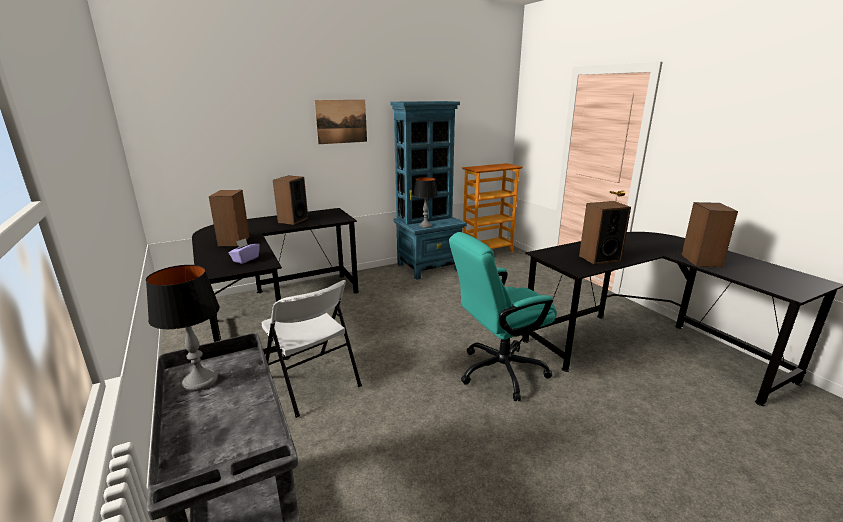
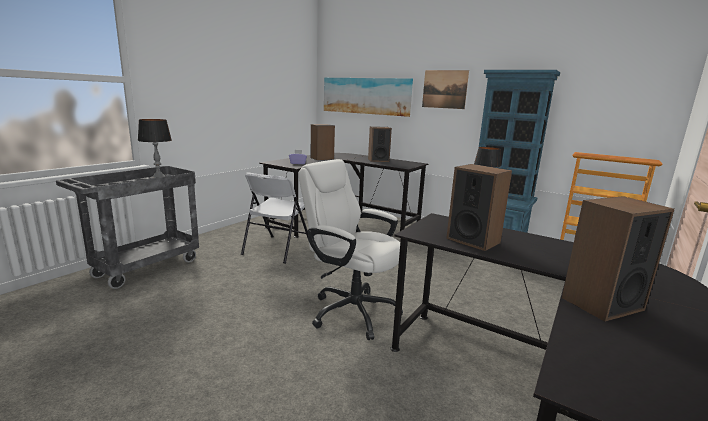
camera: 60 degrees right, 5 degrees down
turquoise office chair [449,232,557,401] -> white office chair [299,159,403,340]
none -> picture [324,78,413,117]

